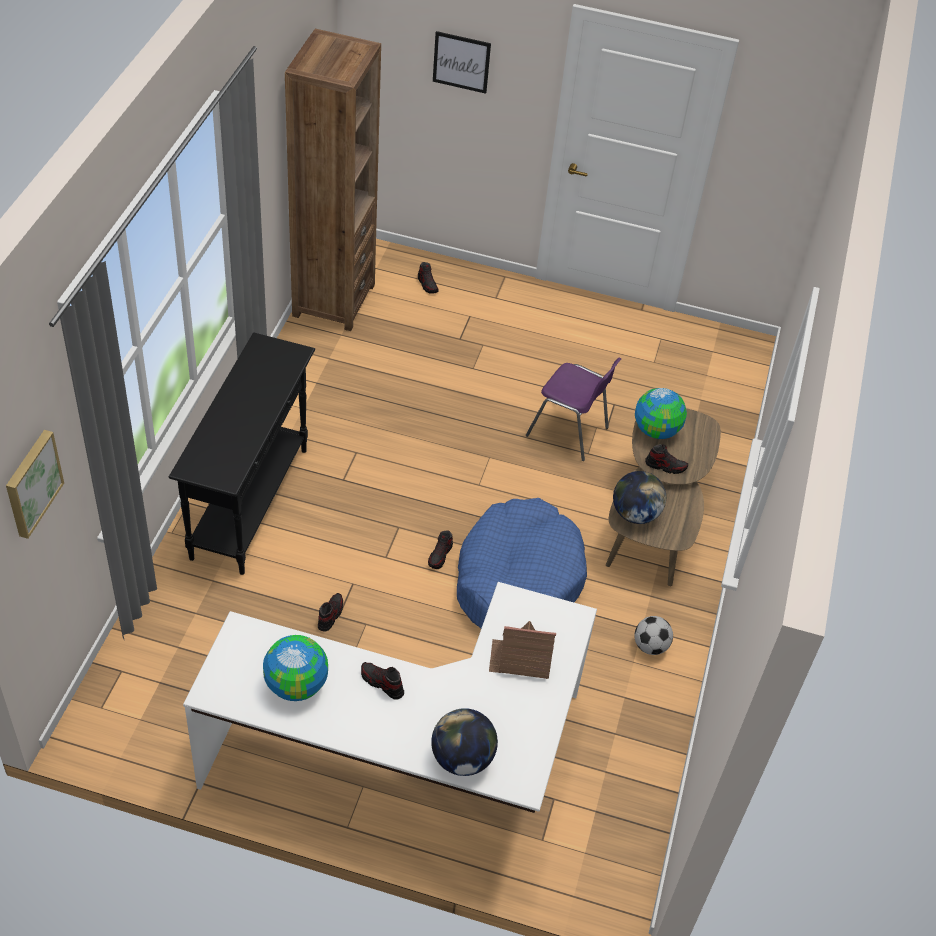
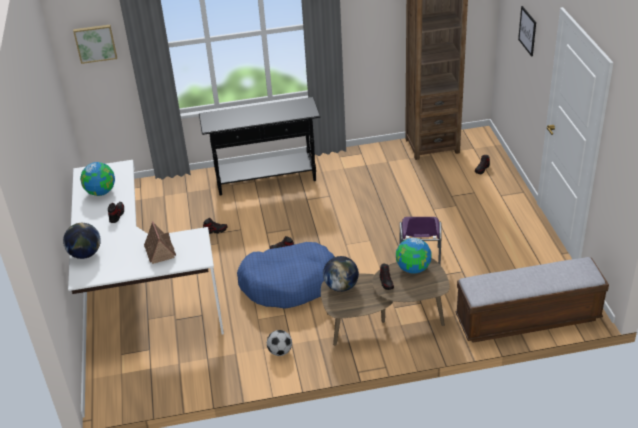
camera: 70 degrees right, 10 degrees down
none -> bench [456,257,609,343]

